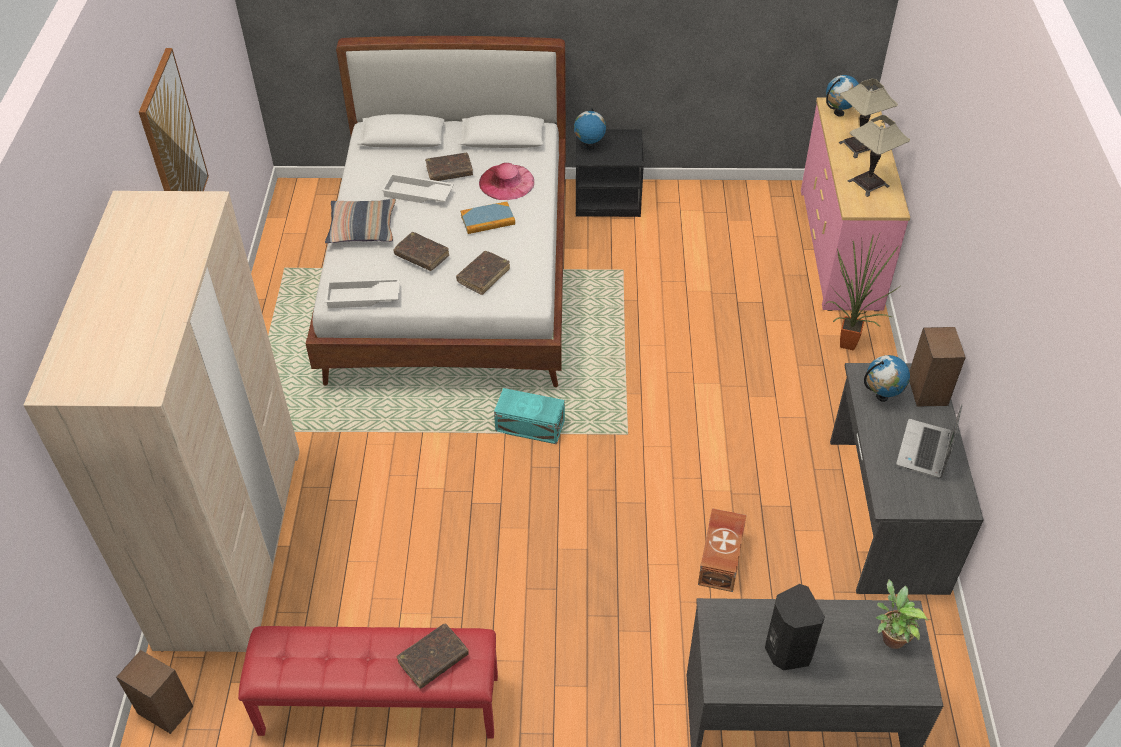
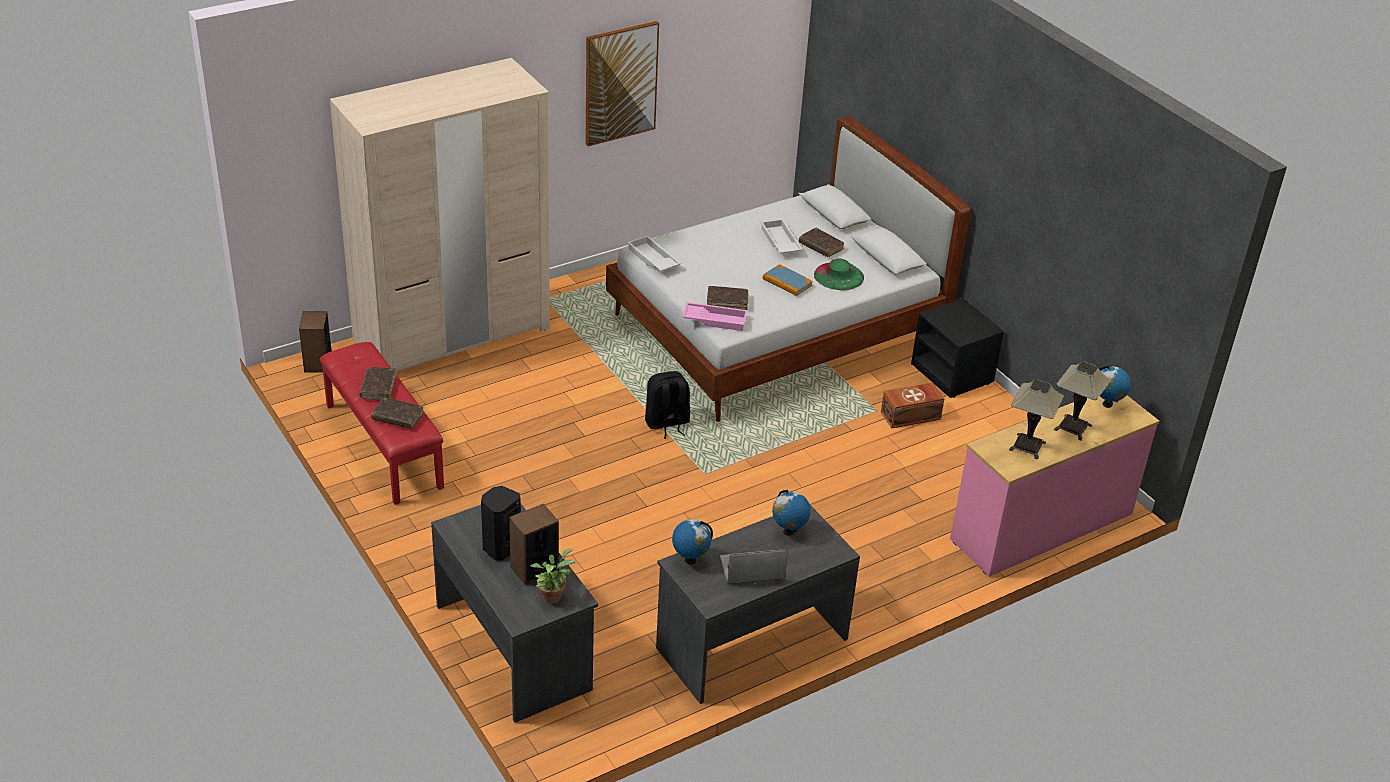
camera: 55 degrees right, 10 degrees down
pillow [325,199,396,243] -> none
brown book [394,232,450,271] -> brown book moved to [359,367,396,401]
pink hat [479,163,534,200] -> green hat [814,258,864,290]
turquoise storage box [494,388,565,444] -> black backpack [645,371,690,439]
globe [574,108,606,150] -> globe moved to [672,519,713,564]
brown storage box [698,508,747,592] -> brown storage box moved to [881,382,945,429]
potted plant [825,235,900,350] -> none
speaker [909,327,966,407] -> speaker moved to [509,504,559,585]
none -> pink tray [682,302,748,331]

